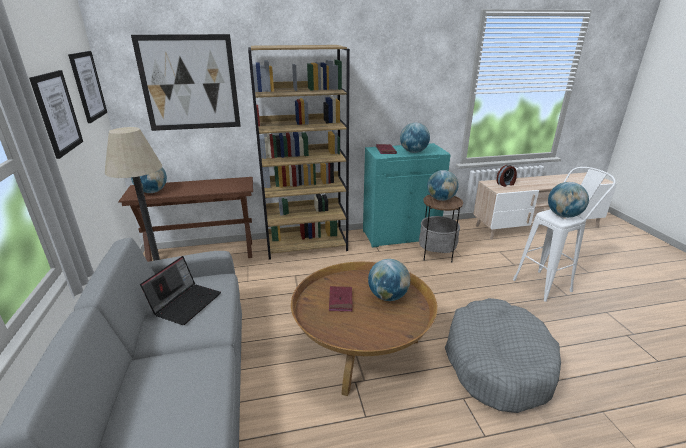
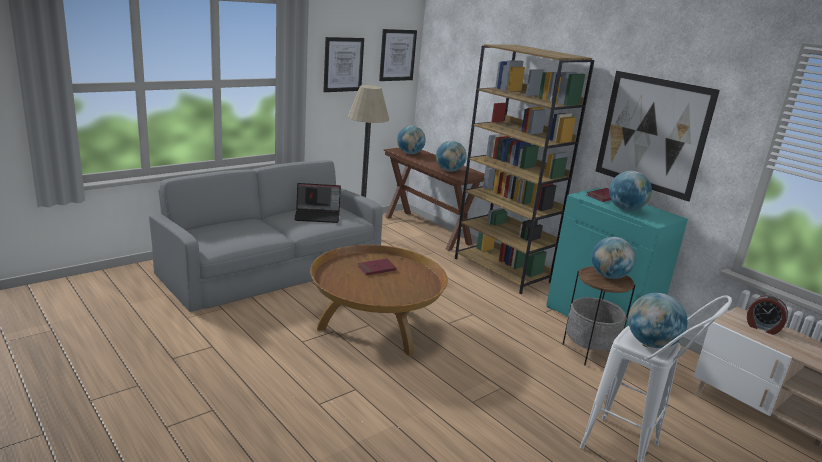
camera: 60 degrees right, 5 degrees down
picture [131,34,241,131] -> picture moved to [596,71,720,202]
globe [368,259,410,301] -> globe moved to [436,141,467,172]
grey dog bed [445,298,561,413] -> none

